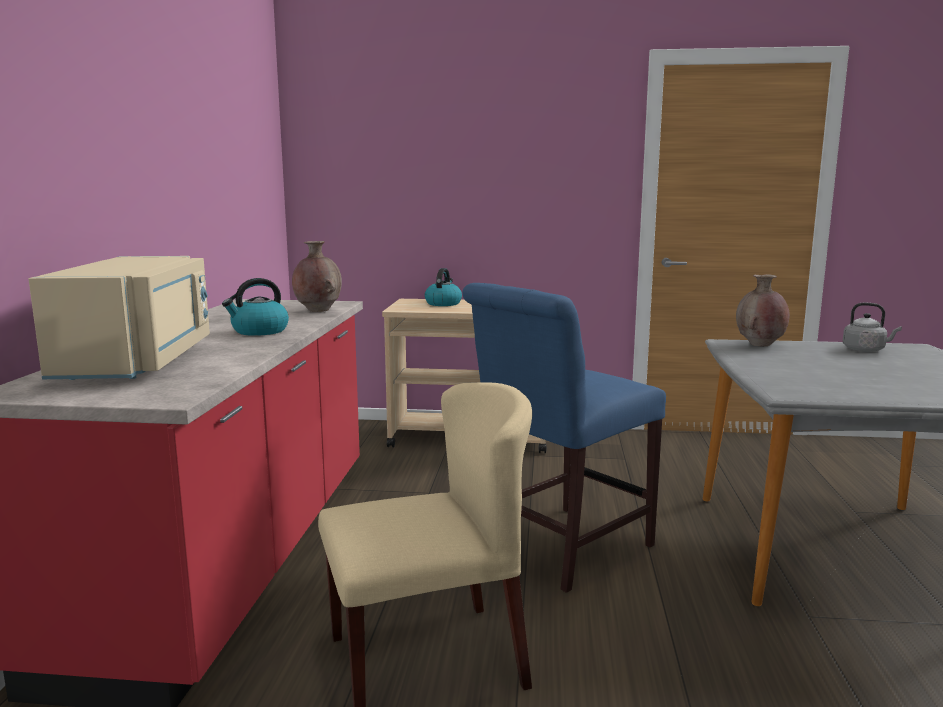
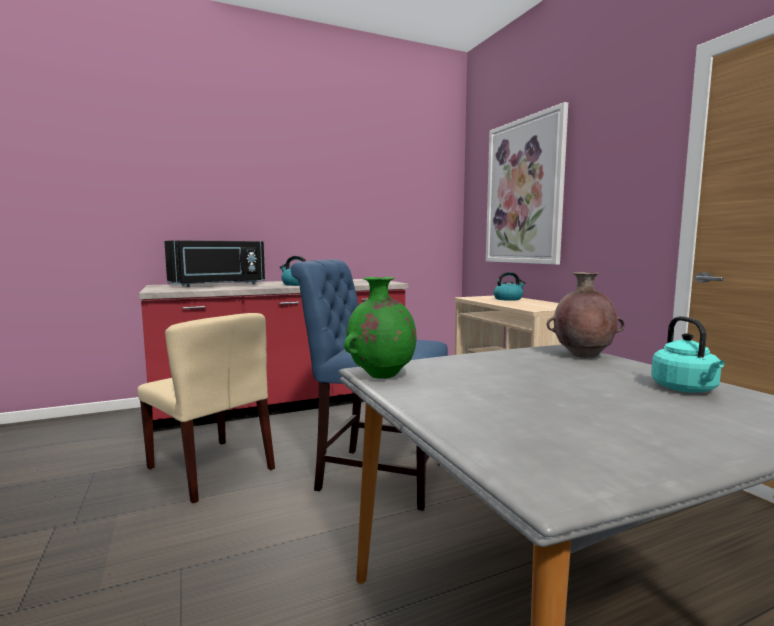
camera: 60 degrees right, 5 degrees down
beige microwave [29,256,210,380] -> black microwave [164,240,265,287]
brown vase [292,241,342,312] -> none
grey kettle [842,303,902,352] -> turquoise kettle [651,316,724,393]
none -> green vase [344,277,416,379]
none -> picture [486,102,568,265]

